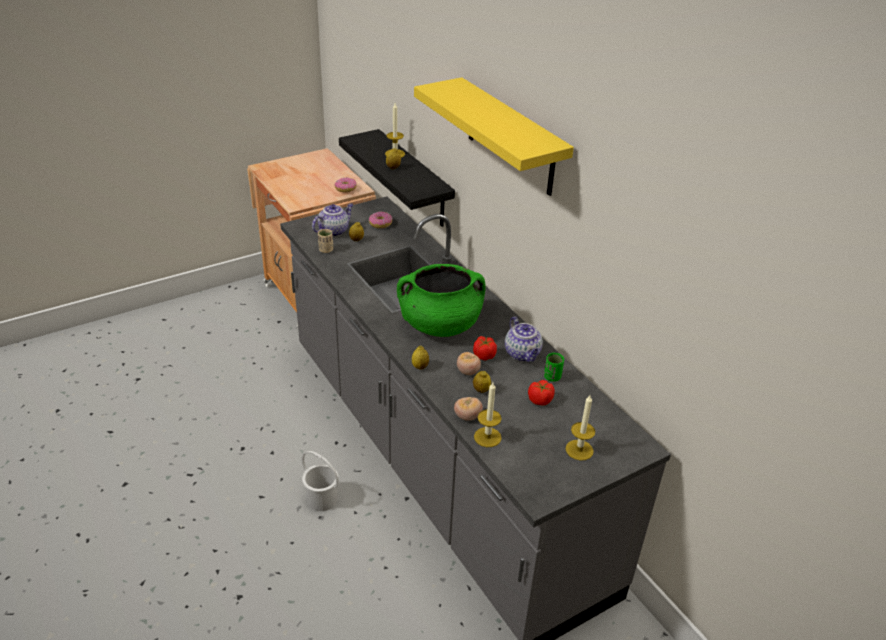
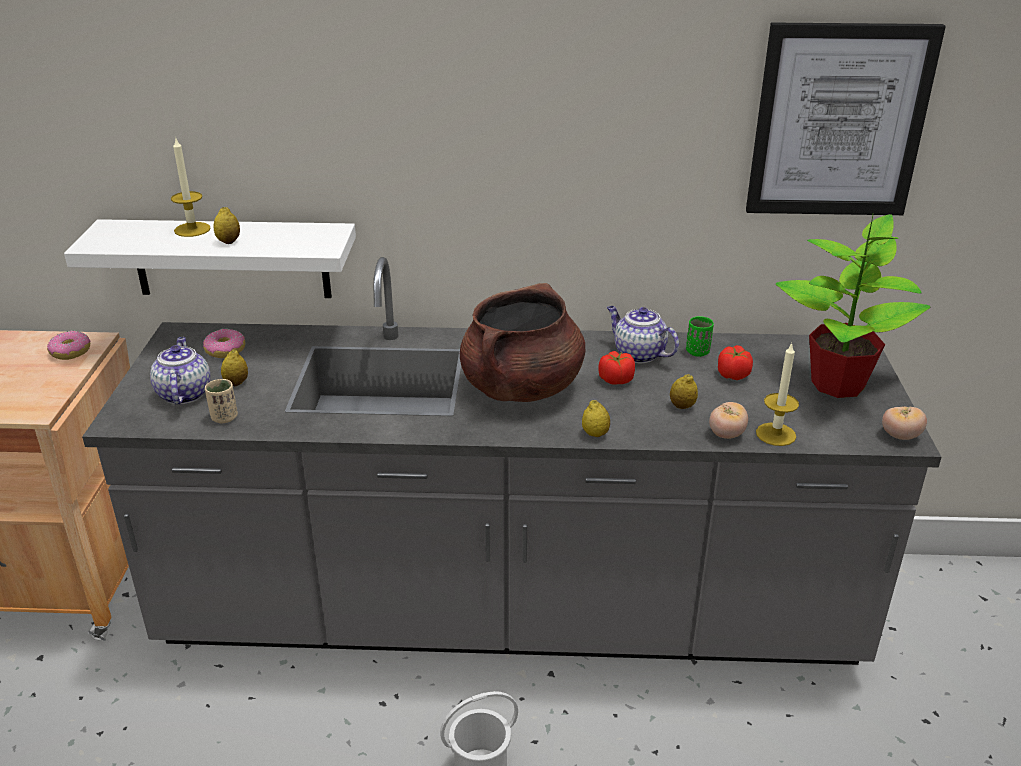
camera: 55 degrees left, 5 degrees down
black shelf [339,129,455,227] -> white shelf [64,219,356,298]
green cooking pot [397,264,486,337] -> brown cooking pot [460,283,585,402]
yellow shelf [414,77,574,196] -> none
tomato [457,352,481,375] -> tomato moved to [882,406,927,440]
teapot [505,316,543,362] -> teapot turned 150 degrees counterclockwise [607,306,679,363]
candle [566,395,595,461] -> potted plant [776,214,931,398]
none -> picture [746,22,946,215]

